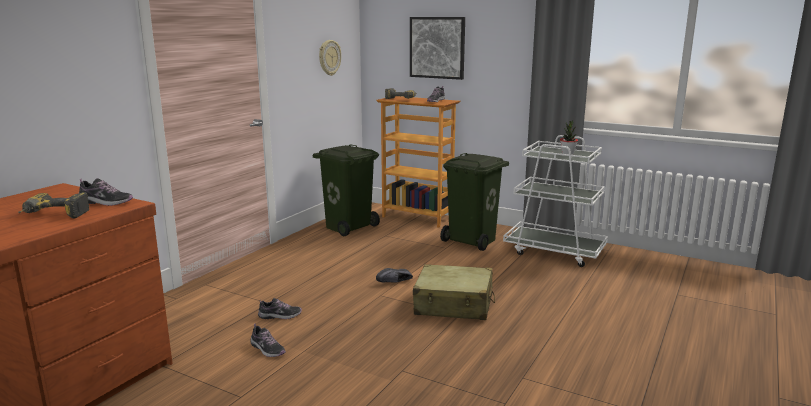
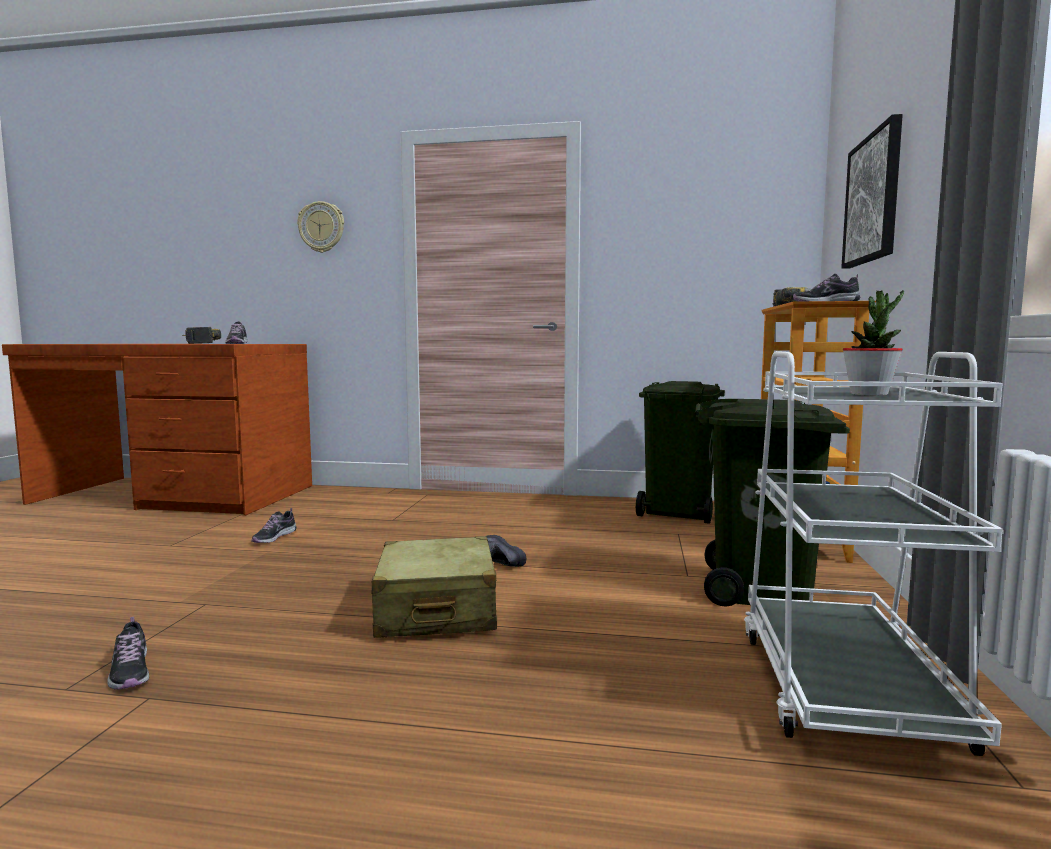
camera: 70 degrees right, 10 degrees down
shoe [258,298,302,319] -> shoe moved to [107,617,149,690]
wall clock [319,40,341,76] -> wall clock moved to [297,201,344,253]

